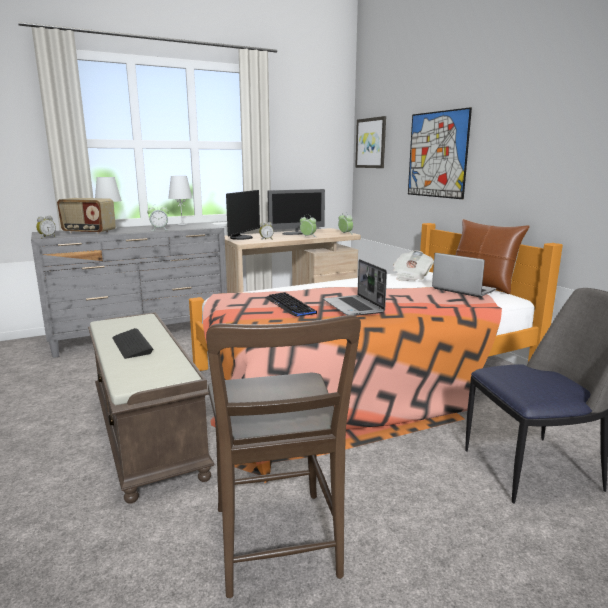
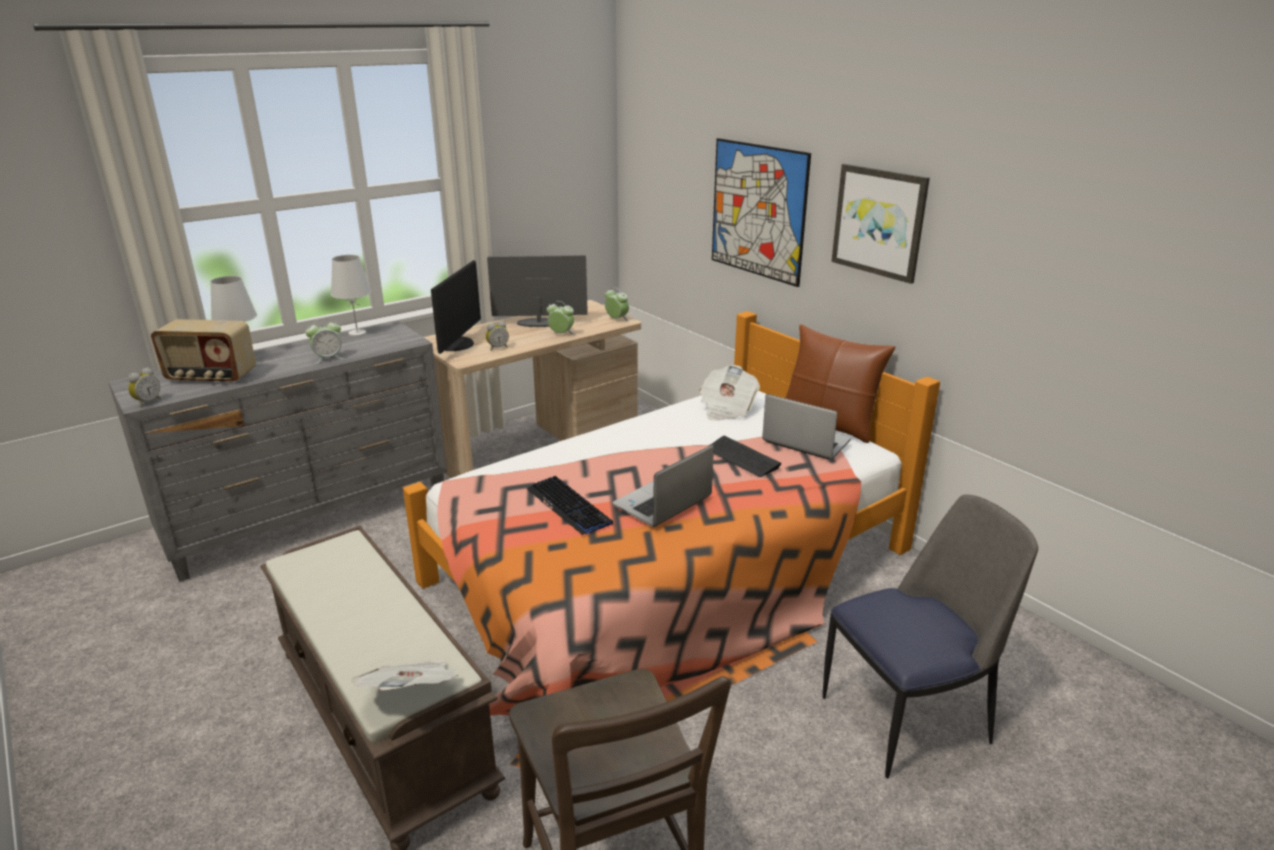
camera: 10 degrees left, 10 degrees up
keyboard [112,328,153,359] -> keyboard moved to [709,436,782,477]
monitor [267,189,325,235] -> monitor turned 150 degrees counterclockwise [487,255,588,327]
laptop [323,259,387,316] -> laptop turned 75 degrees clockwise [612,445,714,527]
picture [355,116,386,168] -> picture moved to [832,164,930,284]
none -> newspaper [351,659,459,690]

